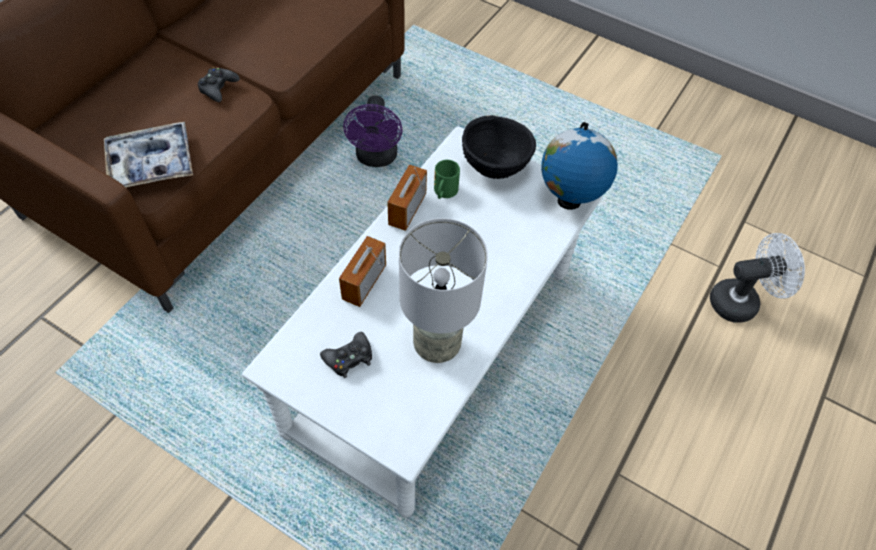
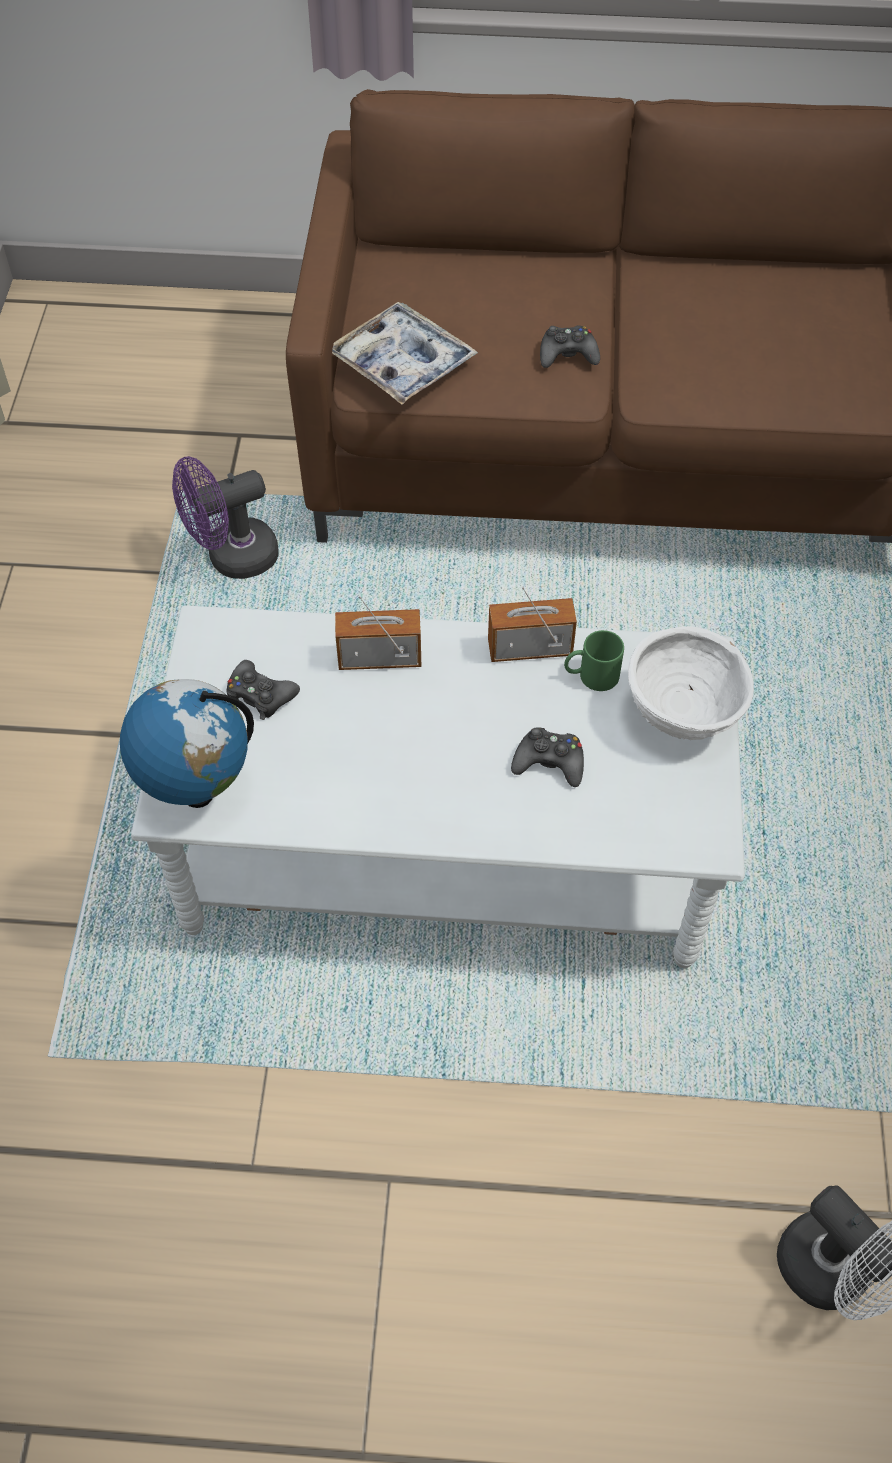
camera: 65 degrees right, 0 degrees up
purple fan [343,95,403,167] -> purple fan moved to [172,456,279,579]
grey table lamp [399,218,488,363] -> none
black bowl [462,115,536,179] -> white bowl [628,626,754,740]
globe [541,122,618,210] -> globe moved to [120,679,254,808]
none -> black game controller [511,727,584,787]

